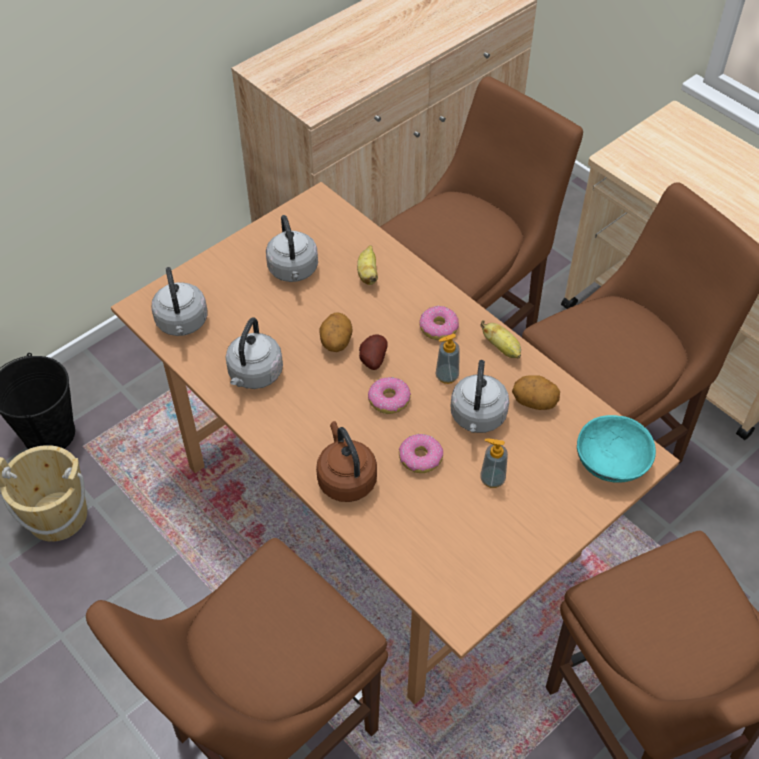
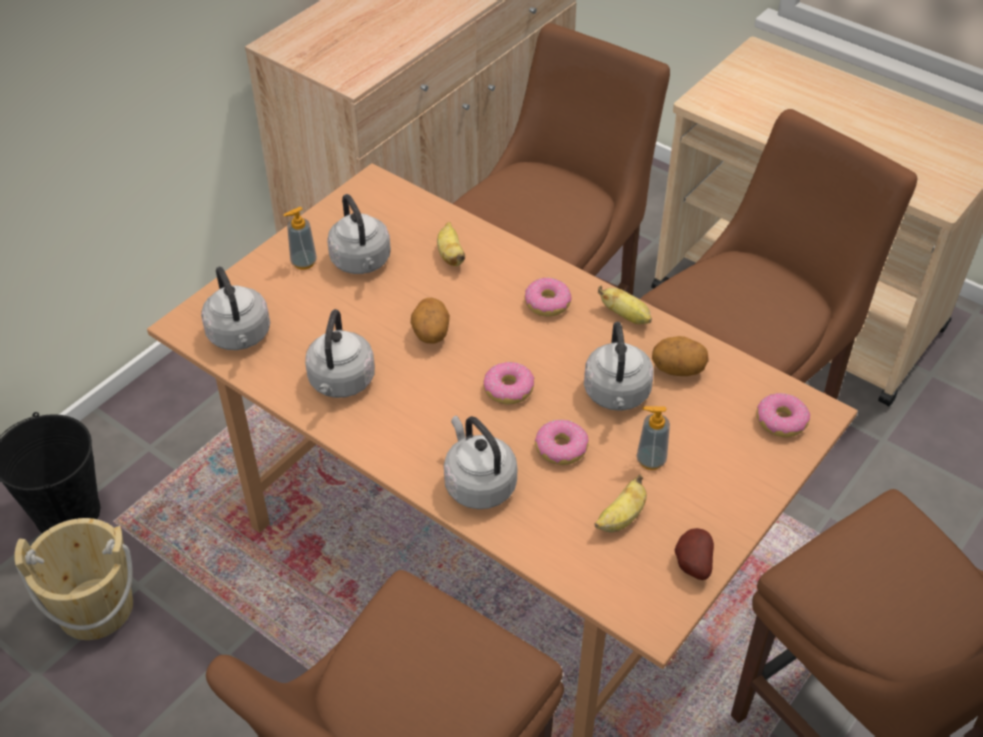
camera: 10 degrees left, 5 degrees down
brown kettle [316,421,377,502] -> grey kettle [444,416,518,509]
potato [359,335,388,370] -> potato moved to [675,528,714,580]
soap dispenser [436,334,460,384] -> soap dispenser moved to [284,207,317,270]
turquoise bowl [577,415,656,483] -> donut [756,393,810,437]
none -> banana [595,475,647,532]

